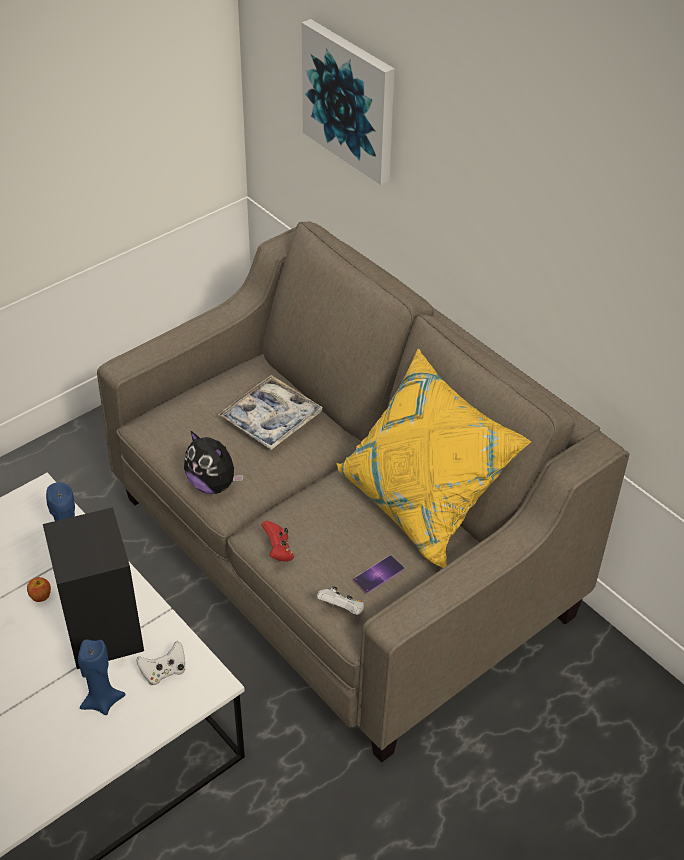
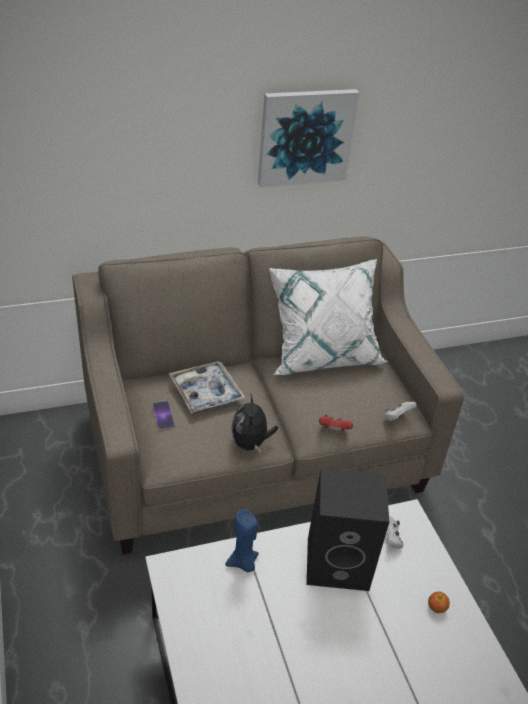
camera: 70 degrees left, 5 degrees down
apple [27,577,51,602] -> apple moved to [428,591,450,613]
blue candle [78,639,126,715] -> none
plush toy [184,430,244,494] -> plush toy turned 120 degrees clockwise [231,394,278,453]
picture [302,19,395,185] -> picture moved to [258,89,359,187]
yellow pillow [336,349,531,568] -> white pillow [269,259,388,375]
phone [353,555,405,594] -> phone moved to [152,401,175,429]

